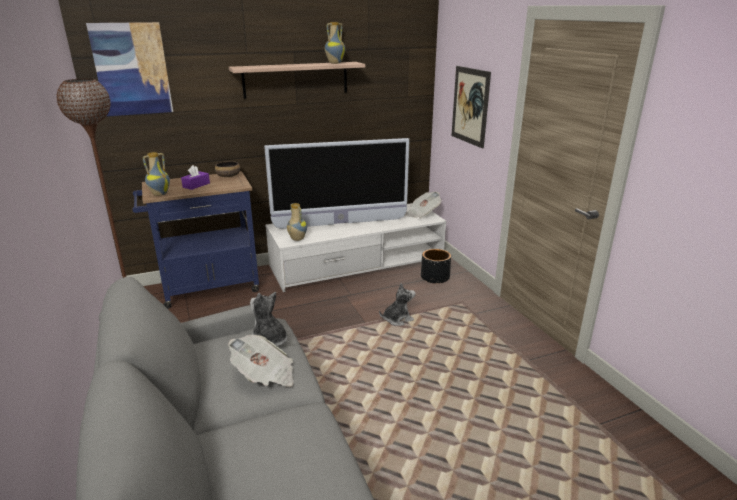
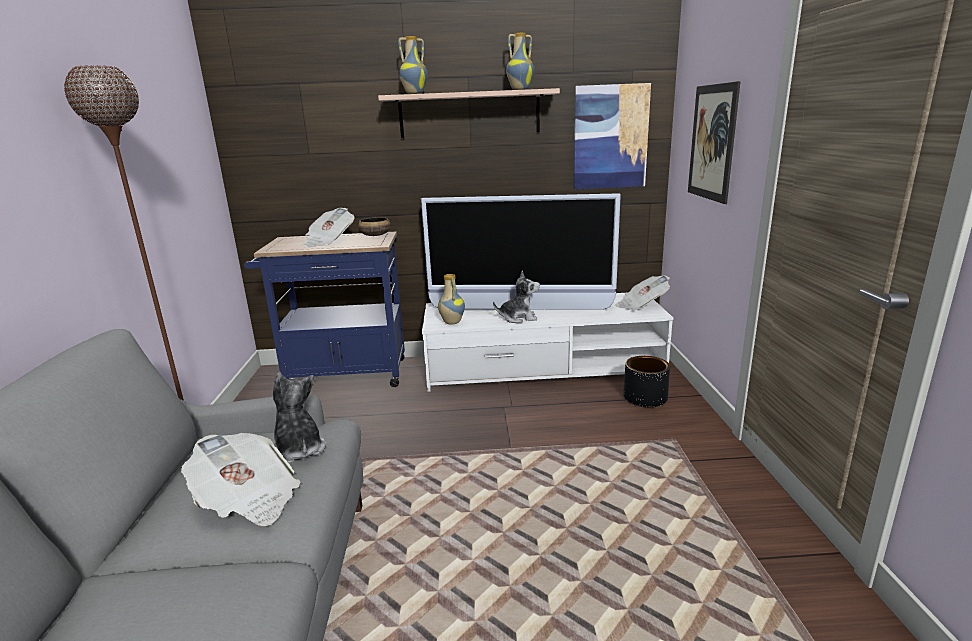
camera: 20 degrees right, 5 degrees down
picture [86,22,173,116] -> picture moved to [574,83,651,190]
vase [143,152,170,196] -> vase moved to [398,36,428,94]
purple tissue box [181,165,210,190] -> newspaper [302,208,354,248]
plush toy [379,283,415,326] -> plush toy moved to [493,270,540,323]

